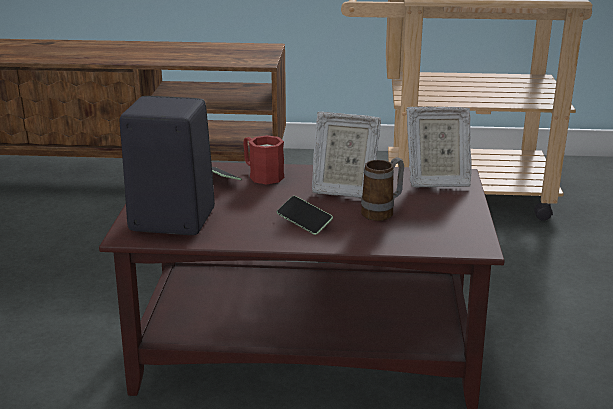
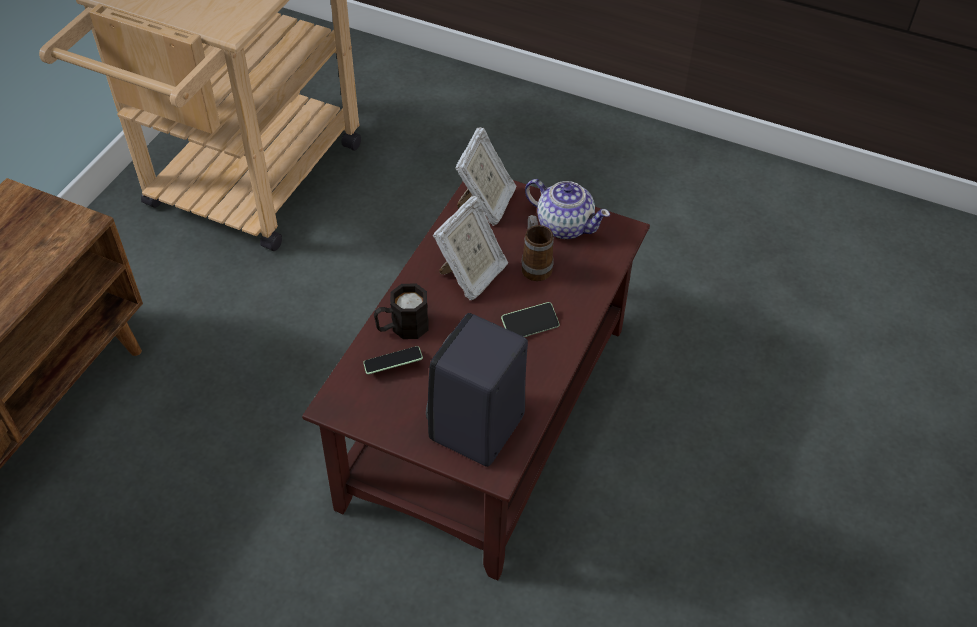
camera: 70 degrees left, 25 degrees up
red mug [243,135,285,185] -> black mug [374,284,428,339]
none -> teapot [525,179,610,239]

